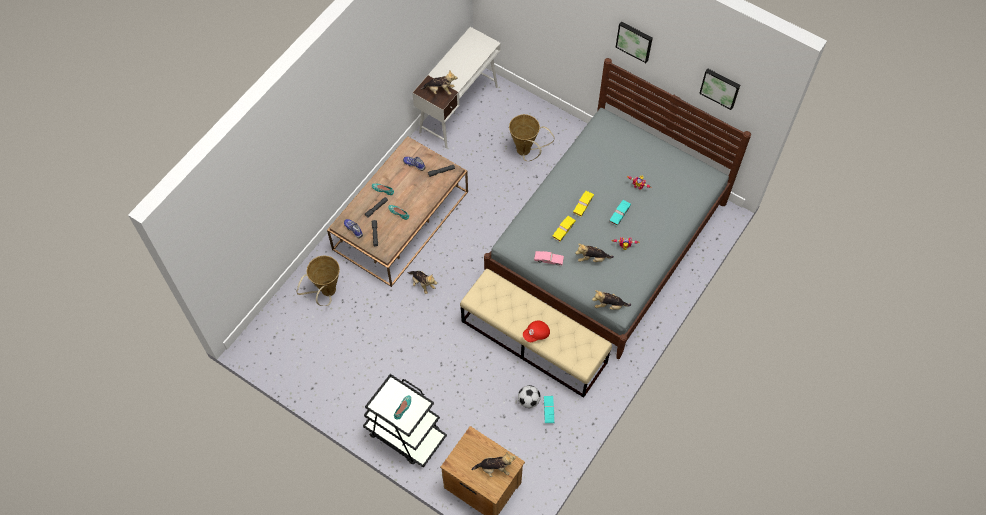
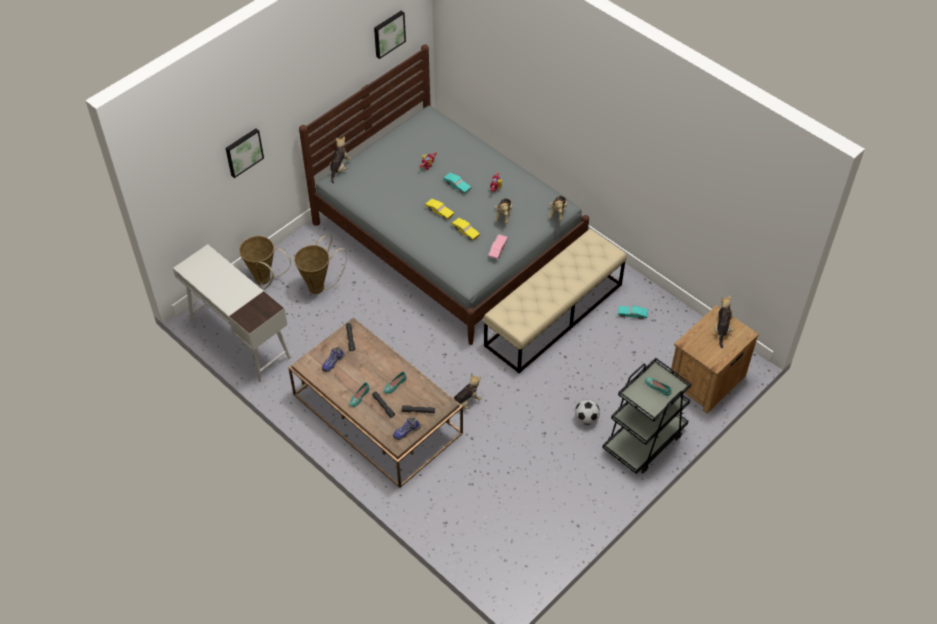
camera: 80 degrees left, 10 degrees down
basket [296,256,340,306] -> basket moved to [239,236,291,289]
plush toy [420,70,457,95] -> plush toy moved to [329,136,351,183]
football [518,385,541,408] -> football moved to [575,400,600,425]
red cap [523,321,550,342] -> none
picture [615,22,653,63] -> picture moved to [226,129,264,178]

